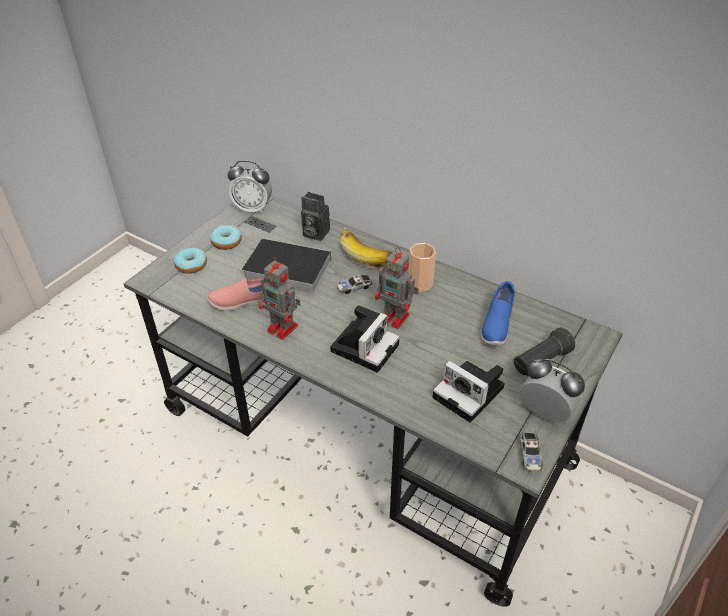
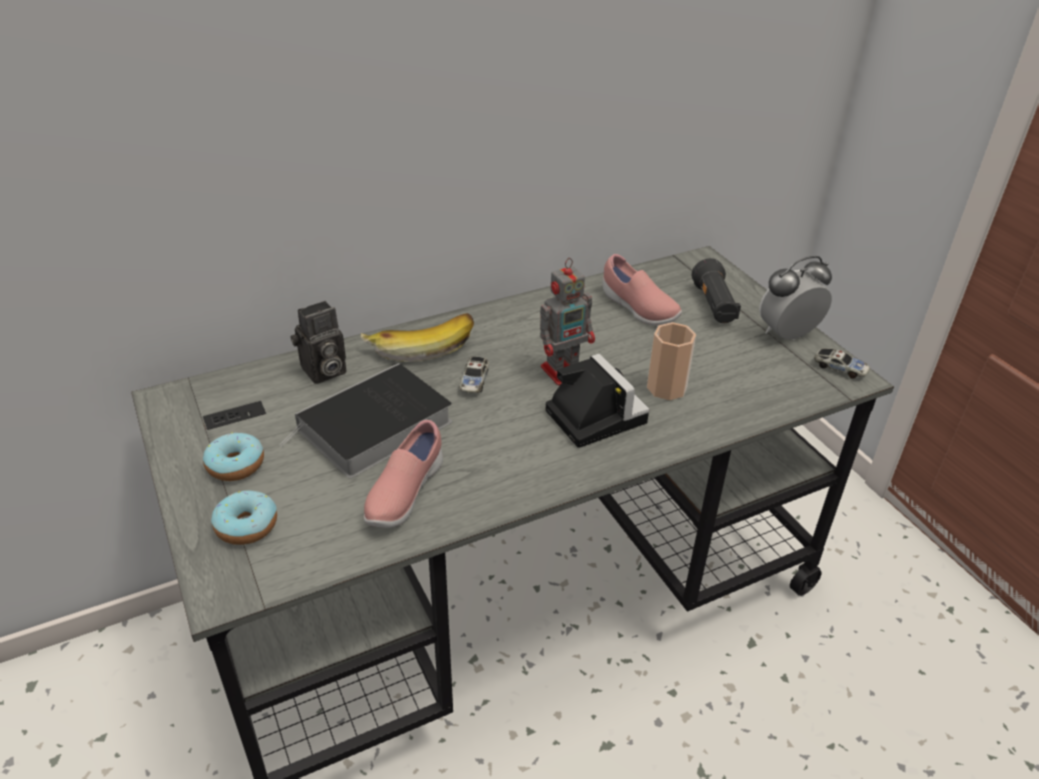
camera: 60 degrees left, 5 degrees down
alarm clock [227,160,272,214] -> none
toy robot [259,258,301,340] -> none
cup [408,243,436,292] -> cup moved to [647,322,696,400]
camera [432,361,505,423] -> none
blue shoe [481,281,515,345] -> pink shoe [602,254,682,326]

